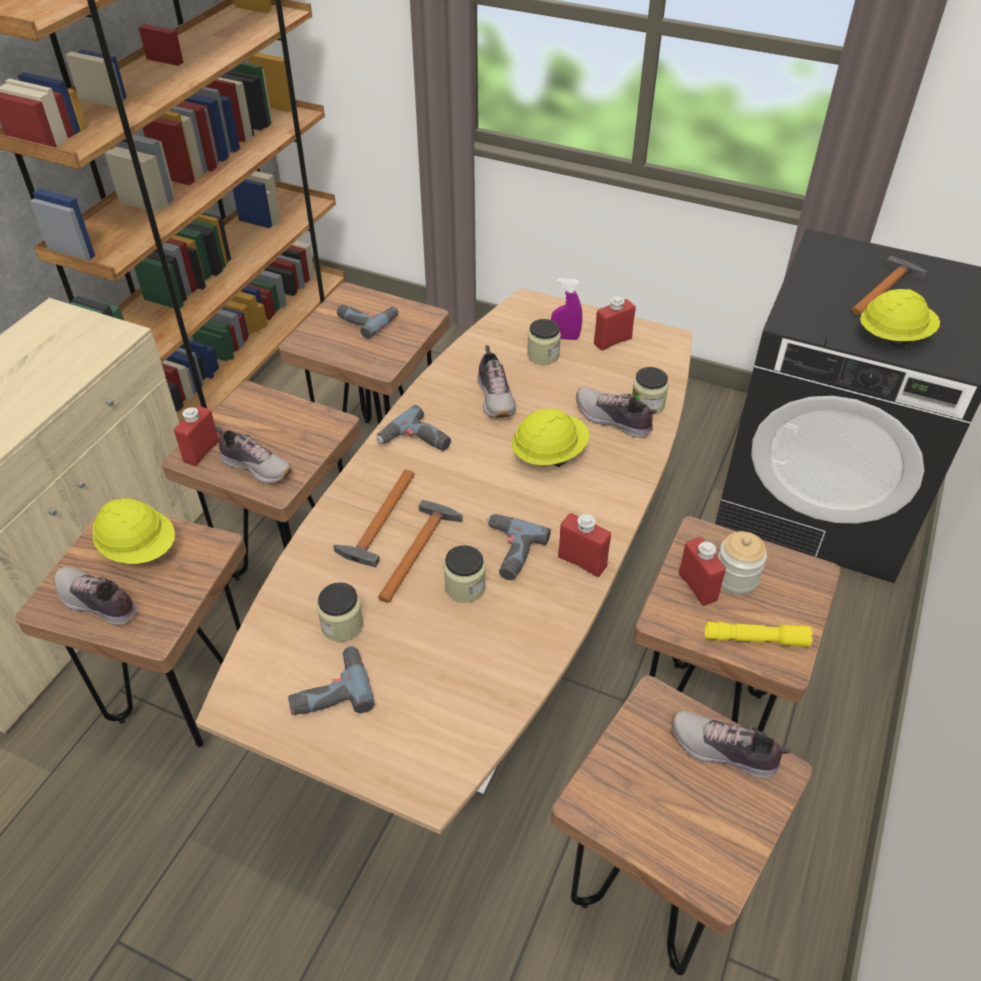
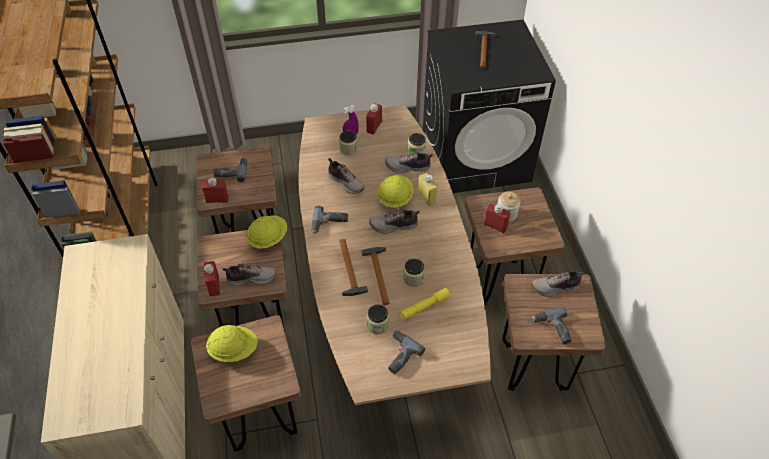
camera: 35 degrees left, 5 degrees up
shoe [54,567,138,625] -> shoe moved to [369,210,420,234]
power drill [487,514,551,580] -> power drill moved to [532,308,571,344]
red bottle [558,513,611,577] -> red bottle moved to [202,178,229,203]
yellow flashlight [705,622,813,647] -> yellow flashlight moved to [400,288,451,320]
yellow hard hat [860,289,940,348] -> yellow hard hat moved to [247,215,287,249]
none -> yellow bottle [418,173,437,206]

